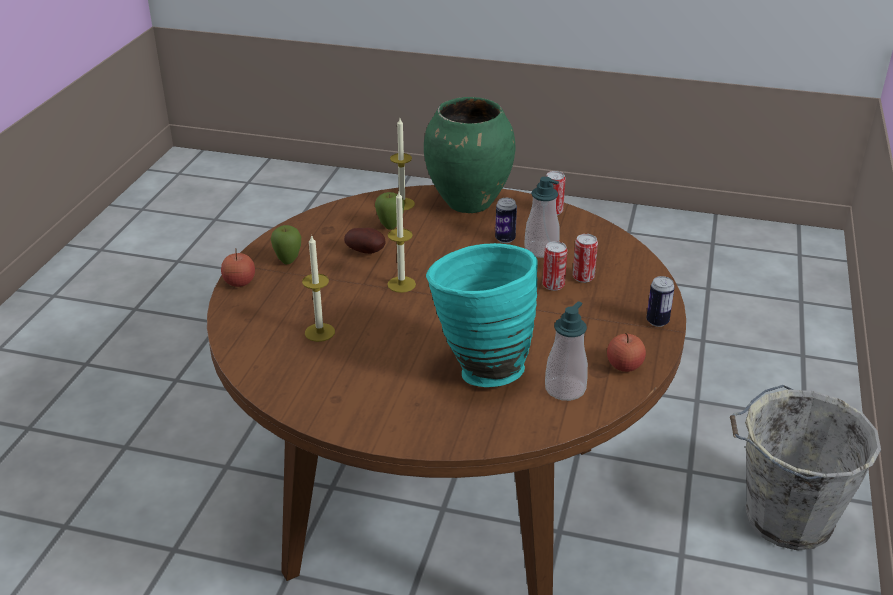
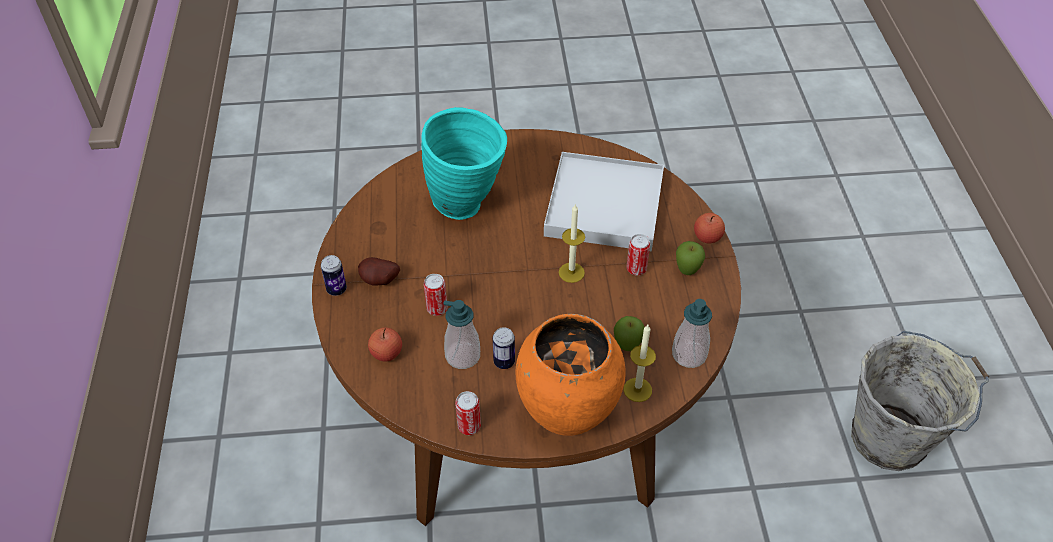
camera: 160 degrees right, 15 degrees up
candle [302,234,335,342] -> white tray [544,152,664,251]
potato [344,228,385,254] -> potato moved to [358,257,400,285]
green vase [424,97,515,213] -> orange vase [516,314,626,436]
soap dispenser [545,301,588,401] -> soap dispenser moved to [672,299,712,368]
can [573,234,598,283] -> can moved to [626,234,650,275]
apple [607,333,646,372] -> apple moved to [368,327,402,362]
grey bucket [730,385,881,550] -> grey bucket moved to [851,331,989,471]

